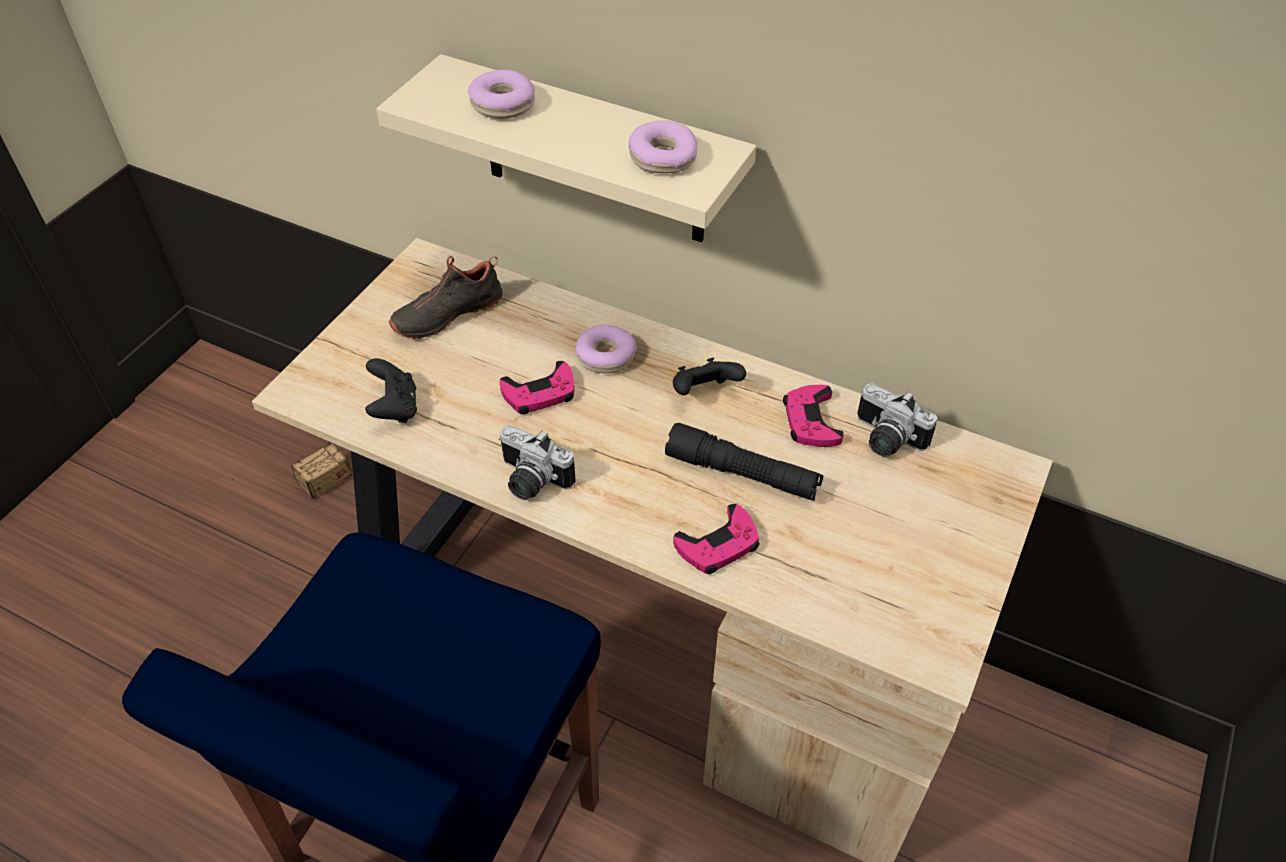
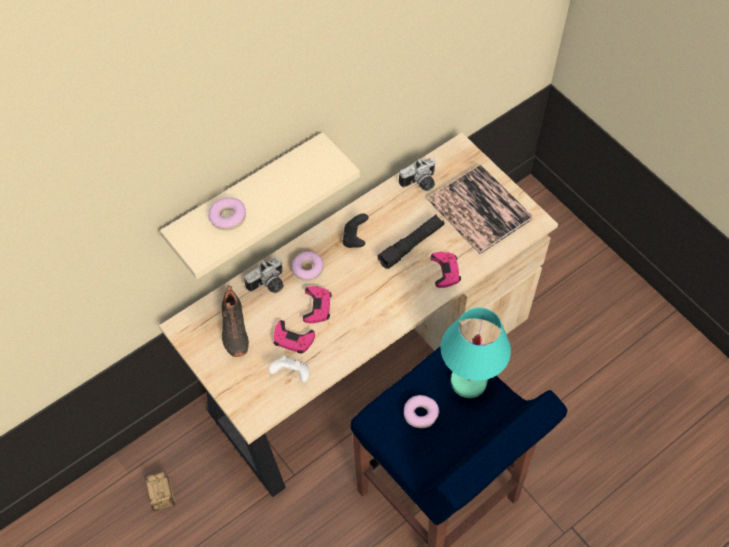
camera: 65 degrees left, 10 degrees up
black game controller [365,358,417,423] -> white game controller [268,356,310,382]
camera [499,425,576,500] -> camera moved to [244,257,284,293]
donut [629,120,698,174] -> donut moved to [404,395,439,428]
pink game controller [783,385,844,447] -> pink game controller moved to [274,320,315,354]
none -> book [428,165,533,254]
none -> turquoise table lamp [440,307,511,398]

